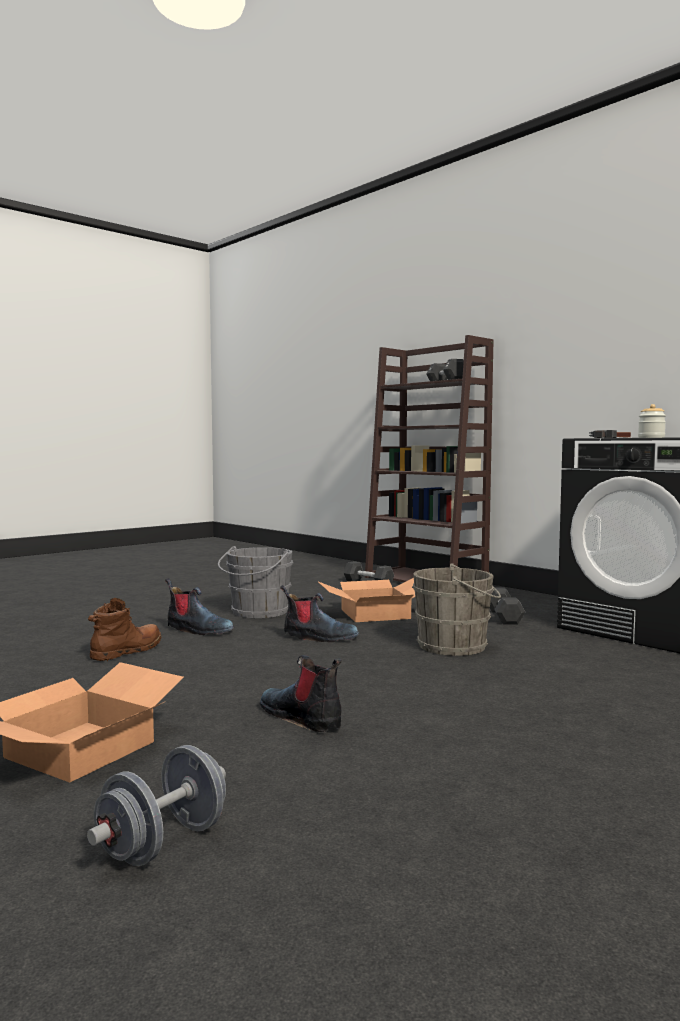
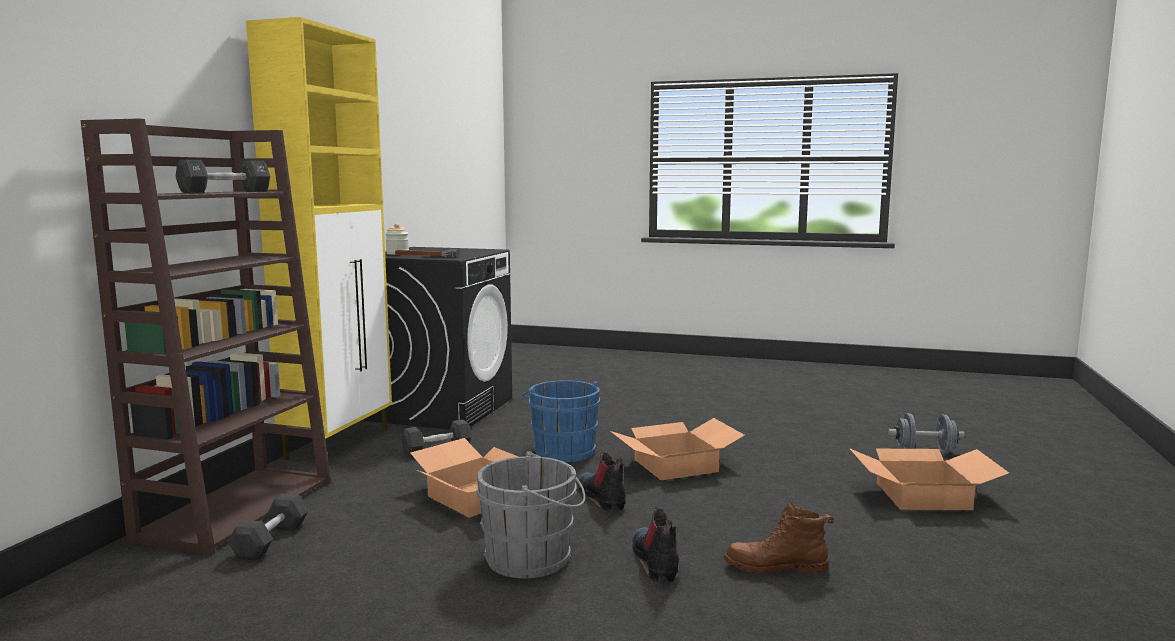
camera: 120 degrees left, 5 degrees up
boot [260,655,342,732] -> none
grey bucket [412,564,501,656] -> blue bucket [522,380,601,462]
none -> yellow cabinet [246,17,392,460]
none -> cardboard box [610,418,745,480]

